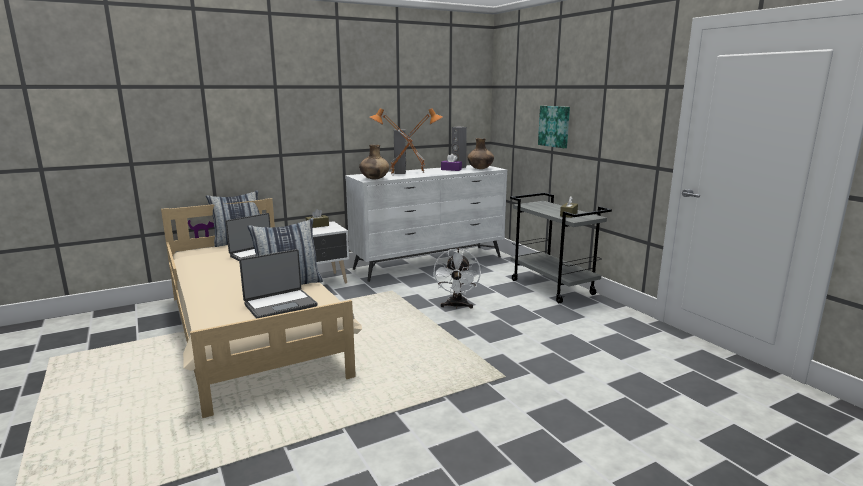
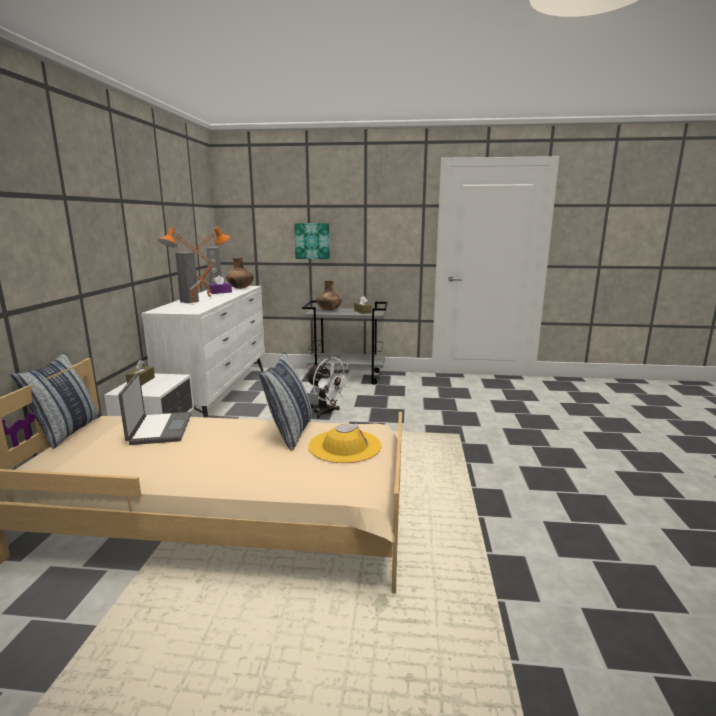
camera: 55 degrees left, 0 degrees up
laptop [239,249,317,319] -> yellow hat [308,423,381,463]
brown vase [359,145,390,180] -> brown vase moved to [316,280,342,311]

